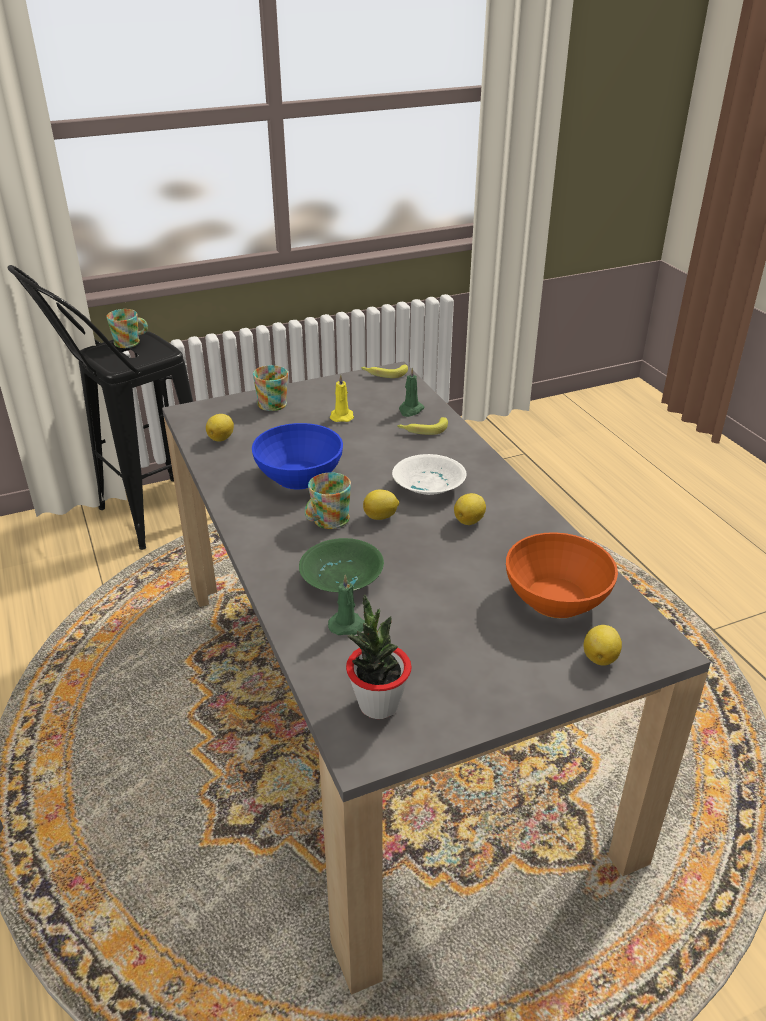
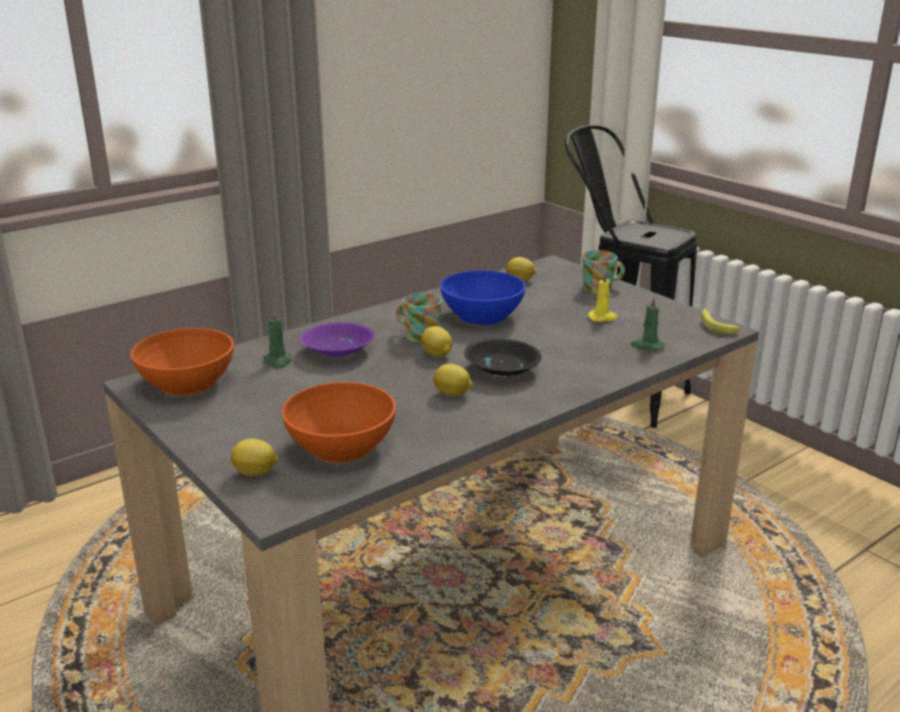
camera: 75 degrees right, 10 degrees down
mug [106,309,148,348] -> none
green bowl [299,538,384,592] -> purple bowl [300,322,375,357]
potted plant [346,595,412,719] -> orange bowl [130,328,234,396]
white bowl [392,454,467,495] -> black bowl [464,339,542,377]
banana [397,417,448,435] -> none

